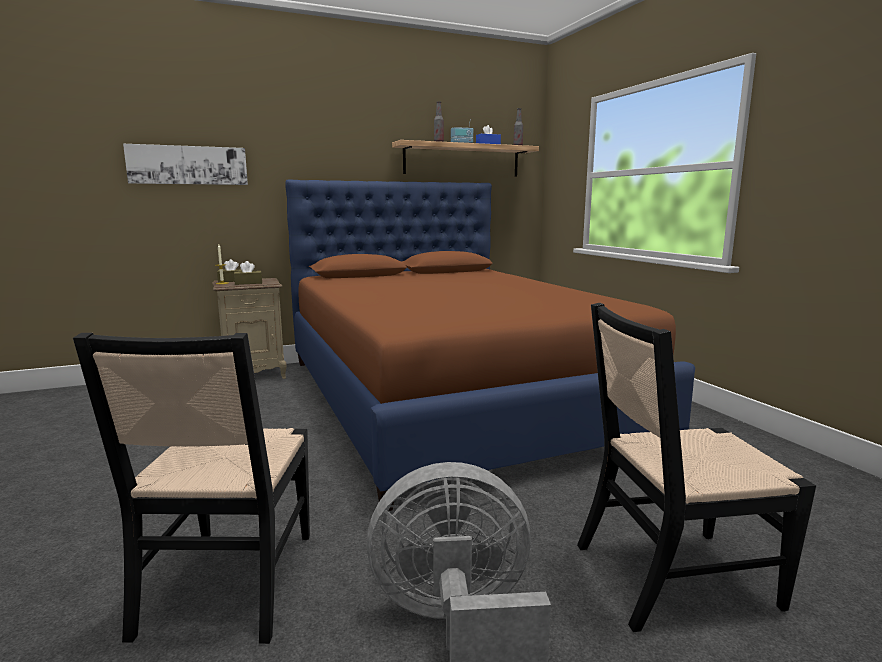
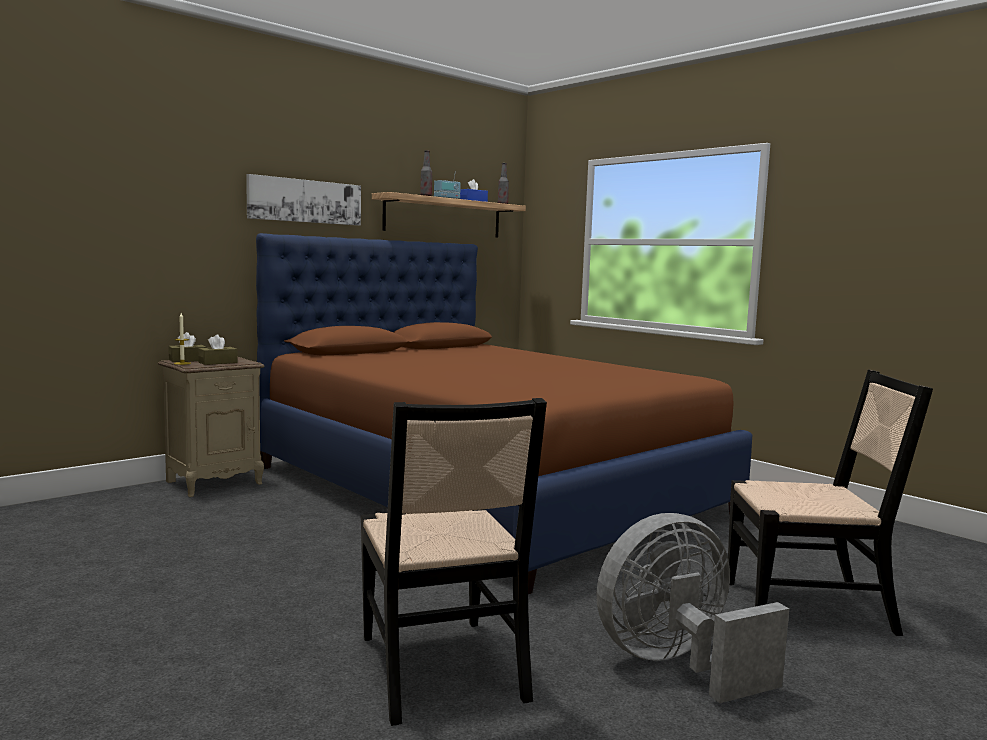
camera: 20 degrees left, 5 degrees down
picture [123,144,248,185] -> picture moved to [246,174,361,226]
chair [577,303,816,632] -> chair turned 150 degrees counterclockwise [728,369,933,636]

